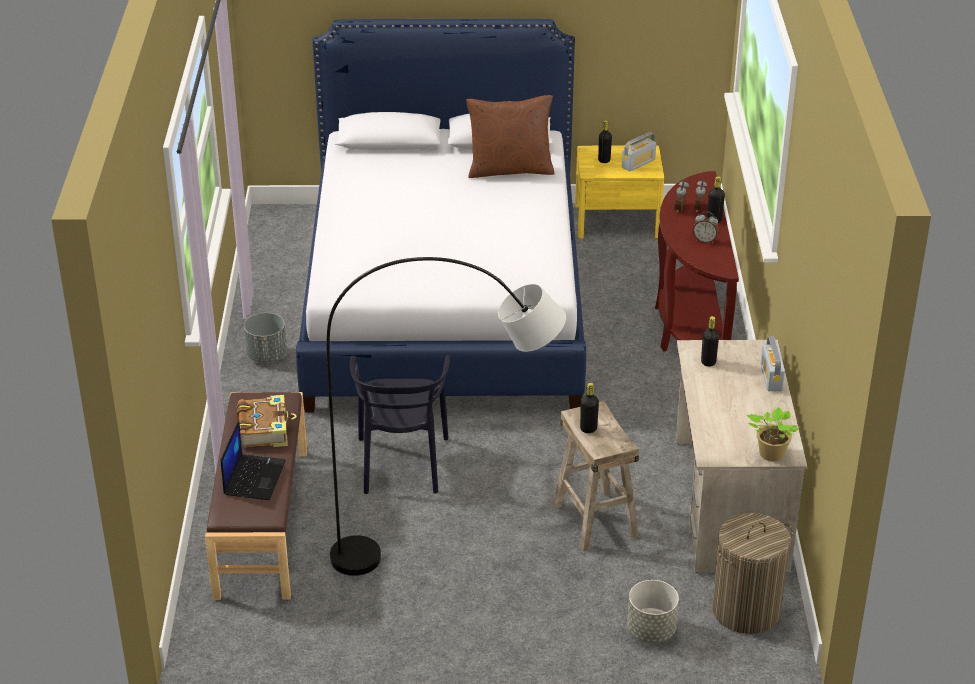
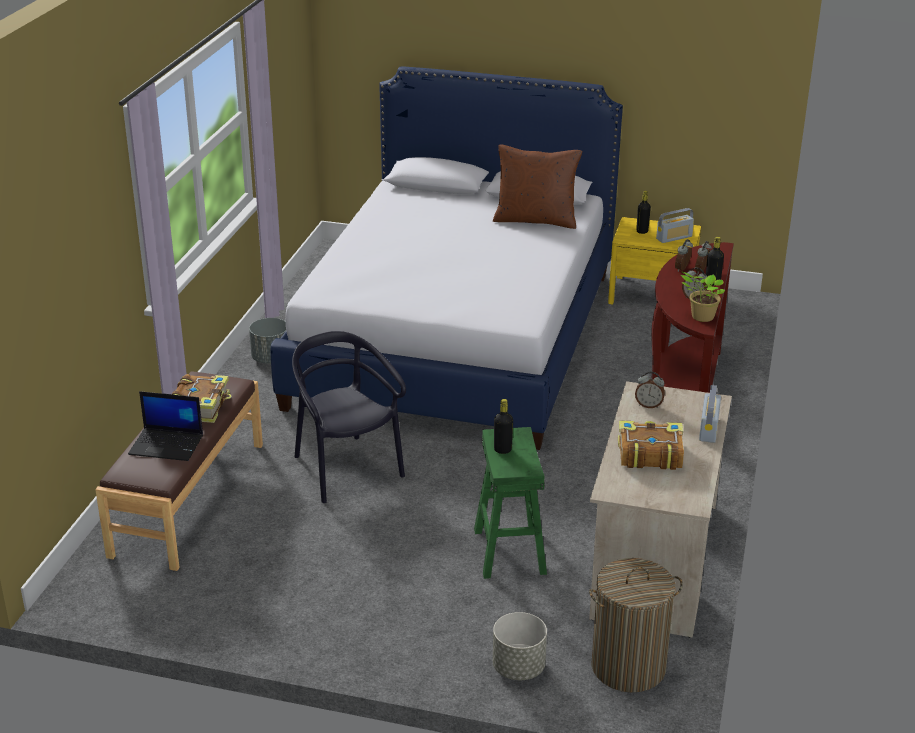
camera: 15 degrees right, 5 degrees down
laptop [221,420,286,500] -> laptop turned 75 degrees clockwise [128,391,203,461]
grey floor lamp [327,257,566,576] -> none
black chair [350,355,450,494] -> black chair turned 135 degrees clockwise [292,331,406,503]
beige stool [553,401,639,552] -> green stool [474,427,547,579]
black bottle [701,316,719,367] -> alarm clock [635,372,665,408]
potted plant [746,407,799,462] -> potted plant moved to [681,272,725,322]
none -> book [618,420,684,470]

